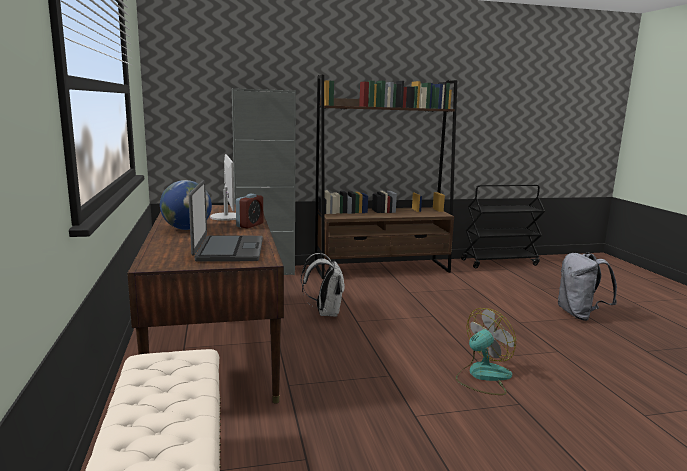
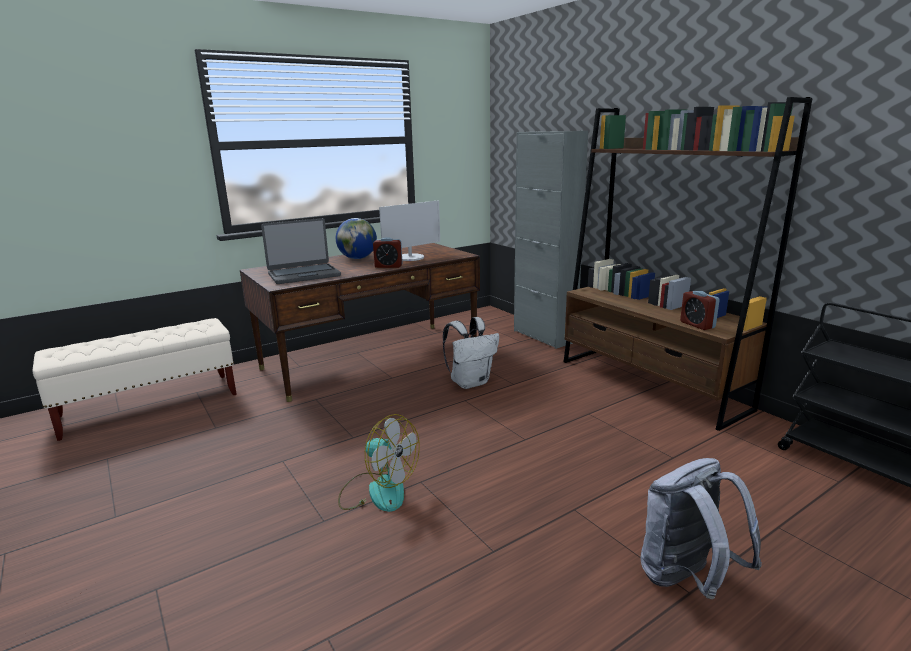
camera: 70 degrees right, 5 degrees up
none -> alarm clock [680,291,720,330]

